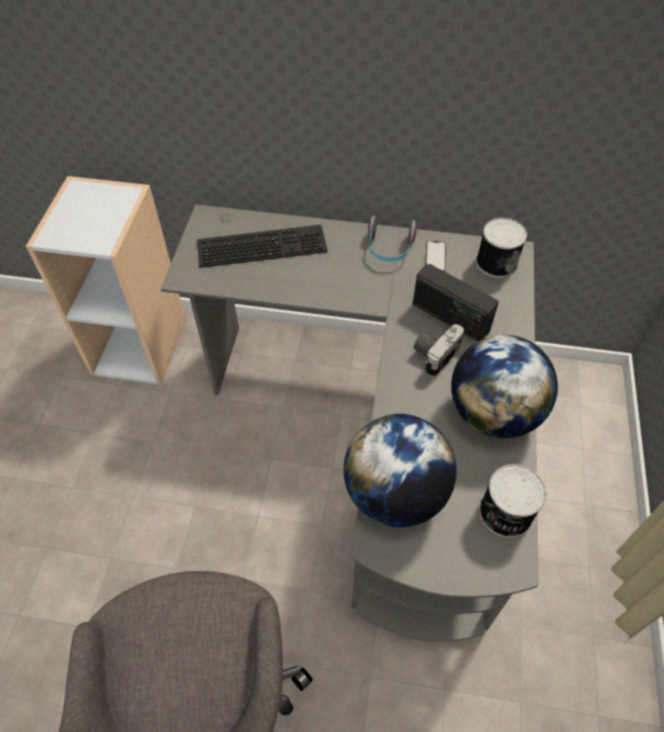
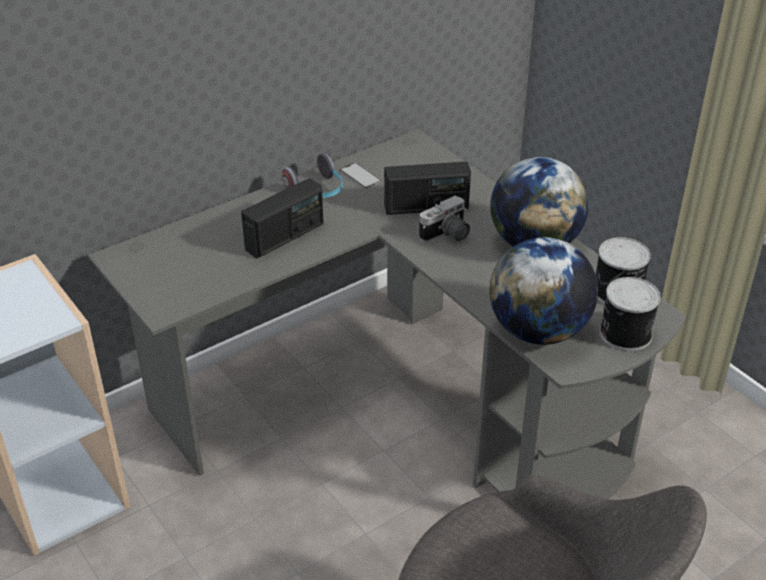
camera: 45 degrees left, 15 degrees down
keyboard [197,225,328,268] -> none
camera [413,324,464,377] -> camera turned 120 degrees counterclockwise [419,195,470,242]
can [476,218,527,278] -> can moved to [600,277,661,351]
none -> radio [241,178,324,259]

